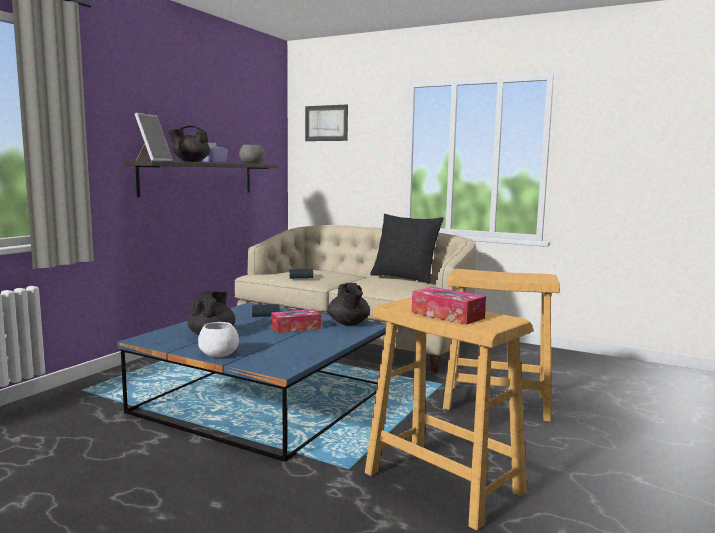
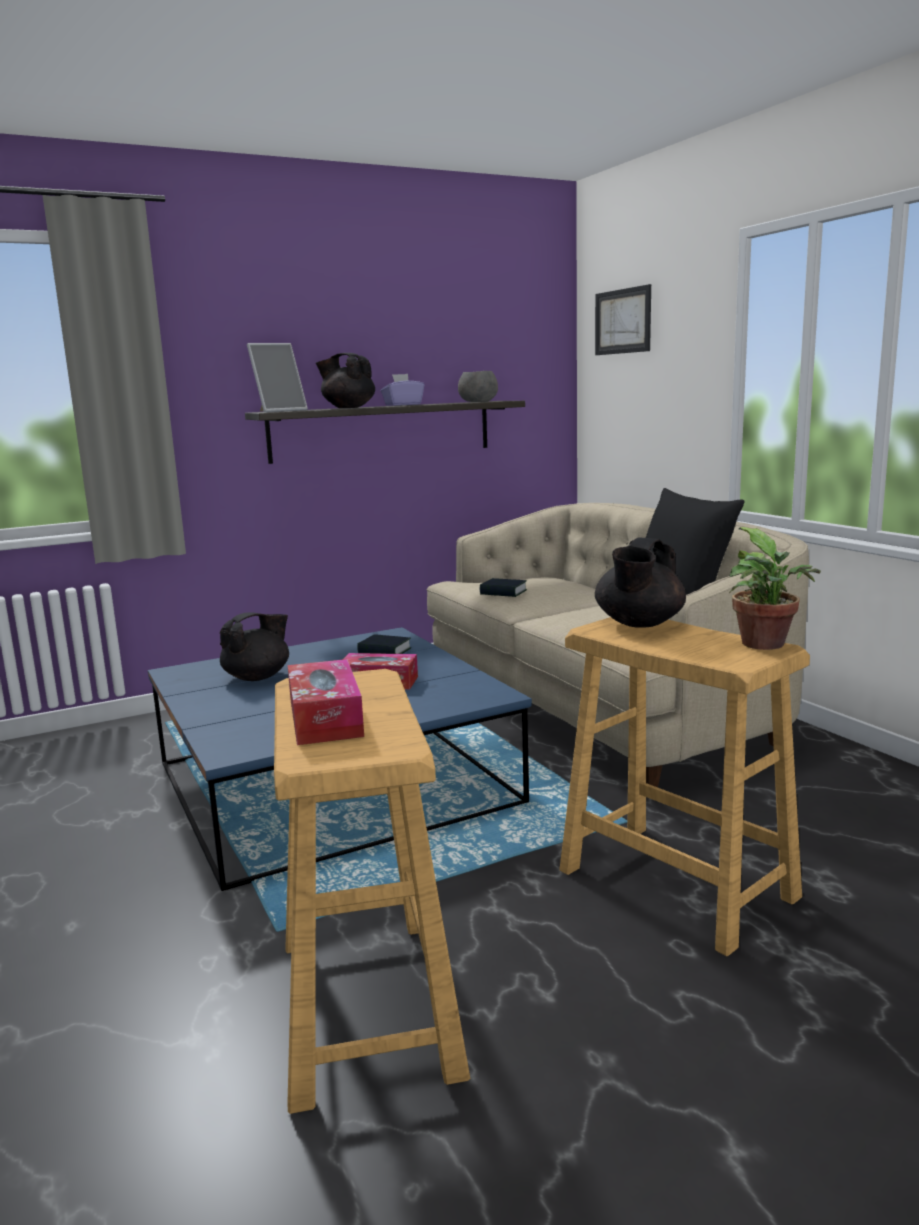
camera: 35 degrees right, 5 degrees up
white bowl [198,322,239,357] -> none
black teapot [328,283,370,326] -> black teapot moved to [595,537,686,628]
none -> potted plant [729,527,821,650]

